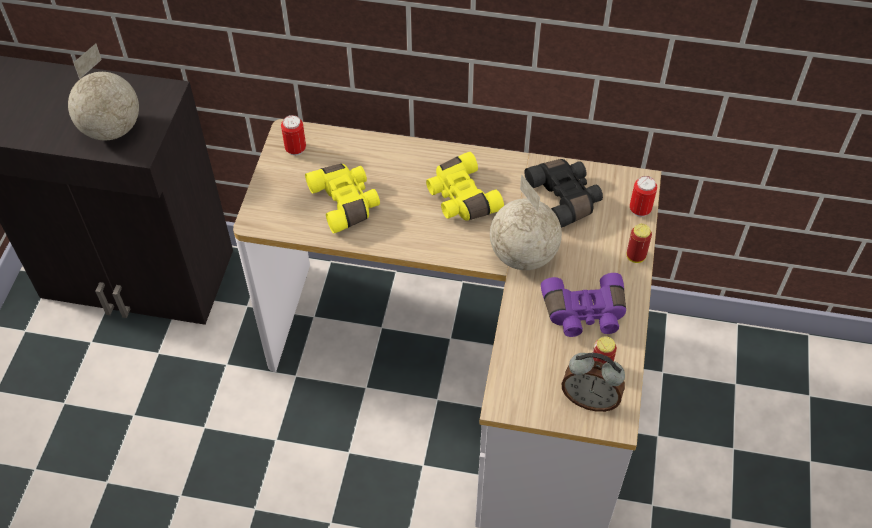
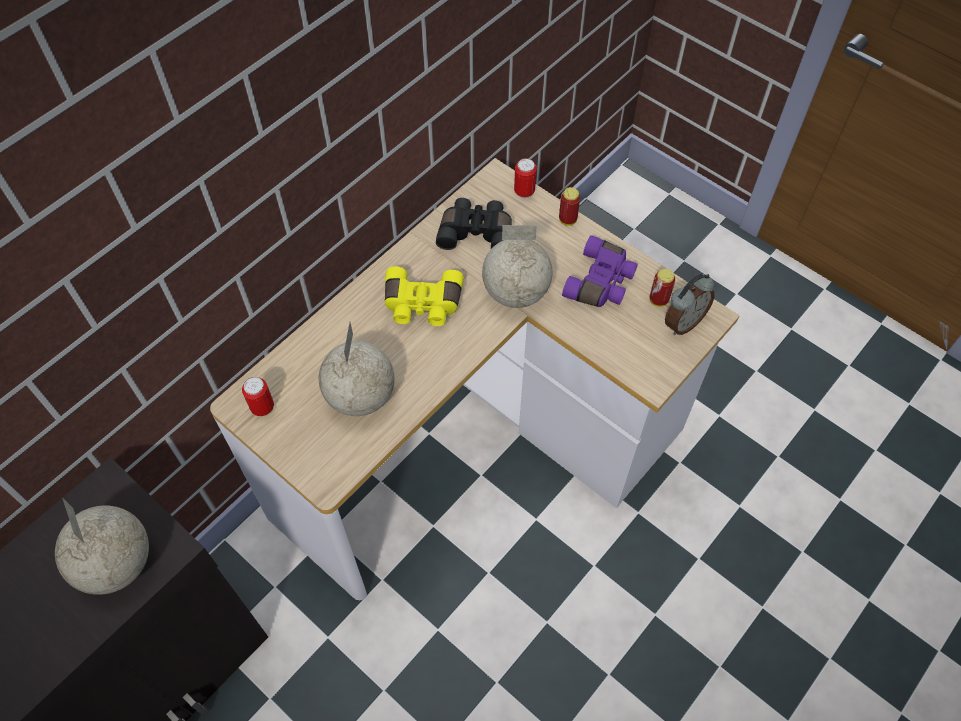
camera: 60 degrees left, 5 degrees up
yellow binoculars [305,164,380,234] -> globe [319,322,395,416]

